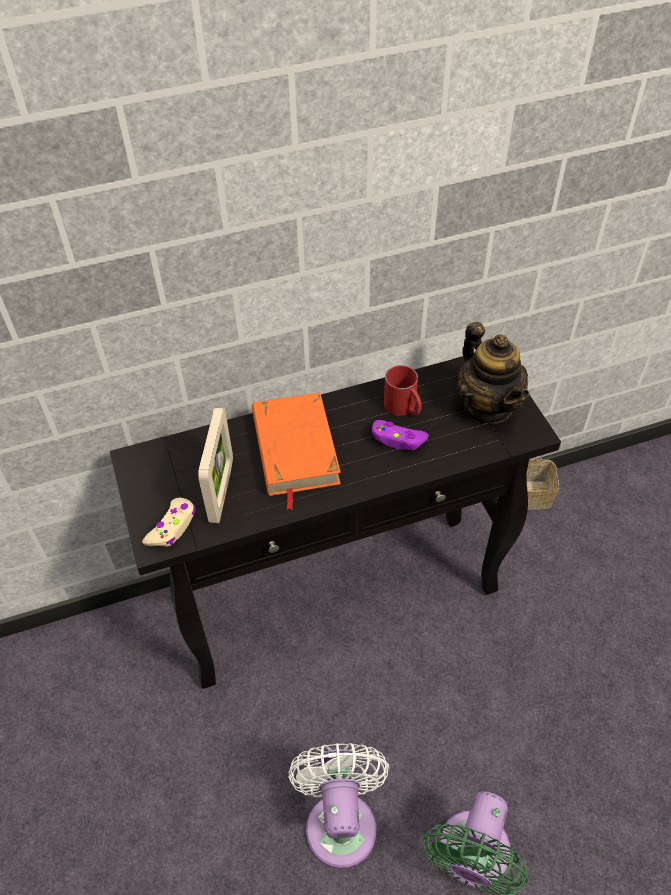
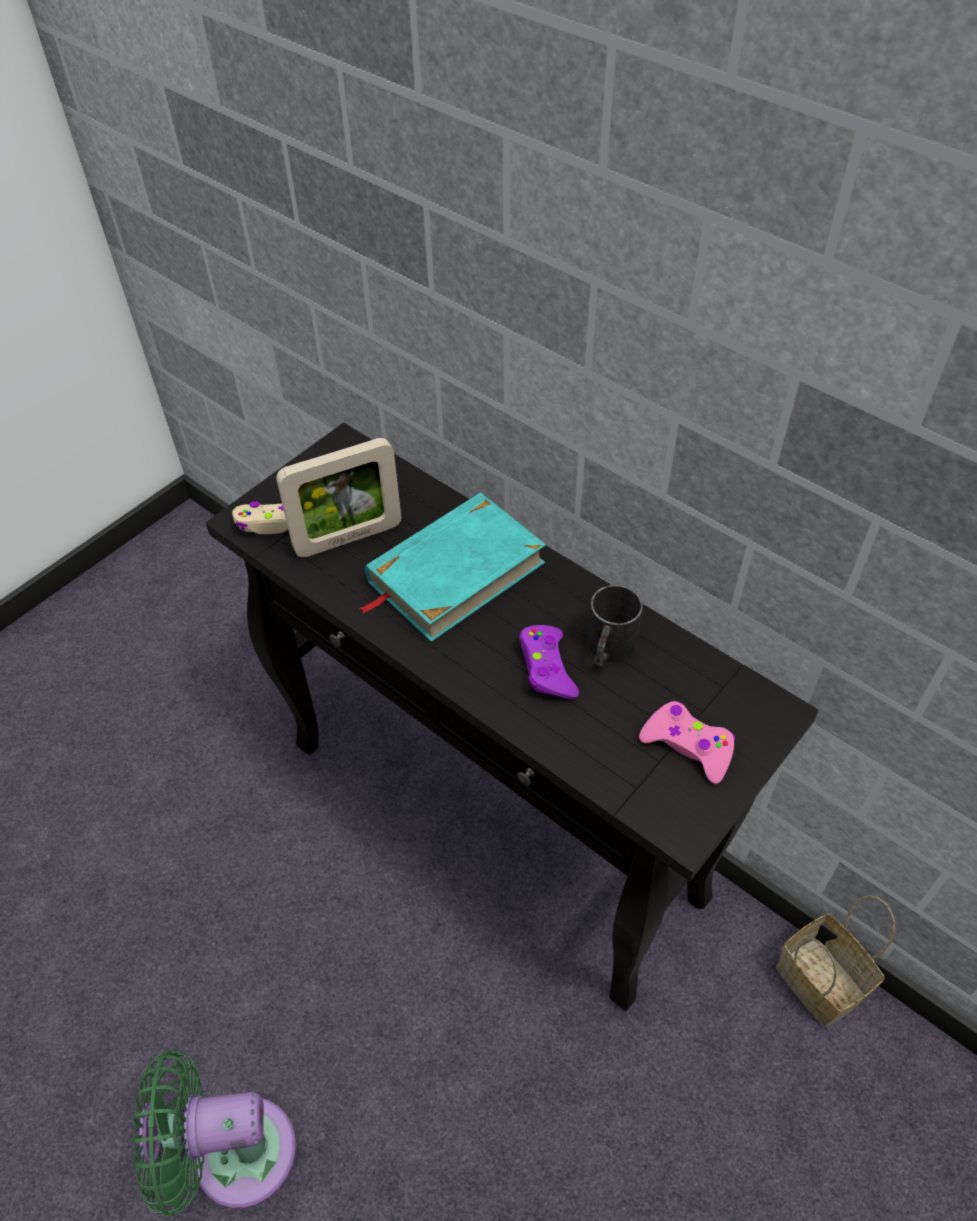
camera: 60 degrees right, 0 degrees up
orange book [252,392,341,510] -> turquoise book [359,493,546,642]
white fan [288,743,390,869] -> none
red mug [384,365,422,416] -> black mug [587,585,643,667]
teapot [458,322,529,424] -> pink game controller [639,701,736,784]

